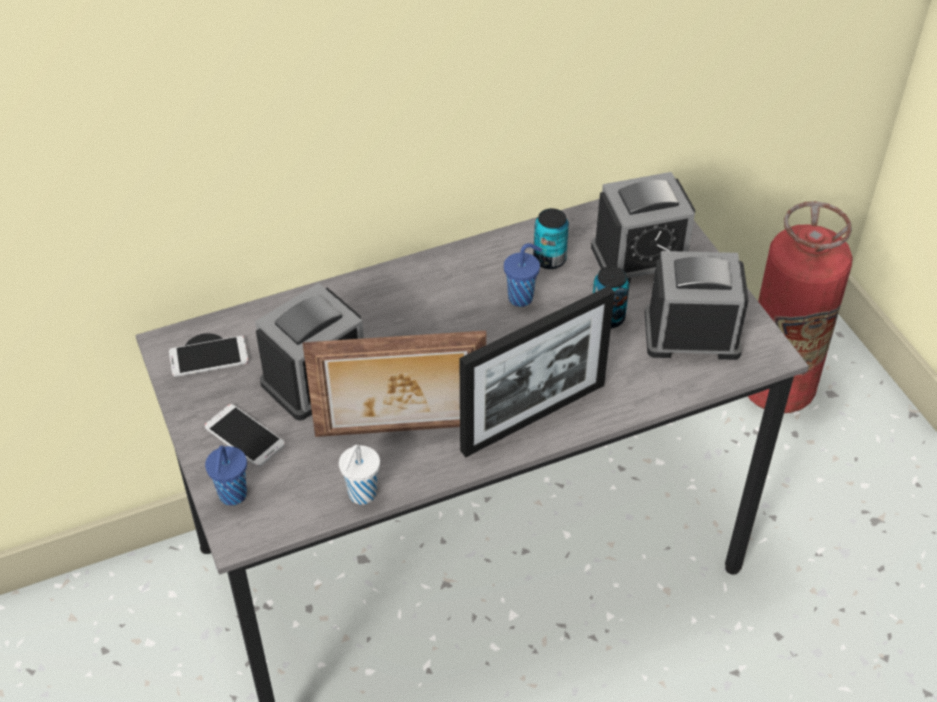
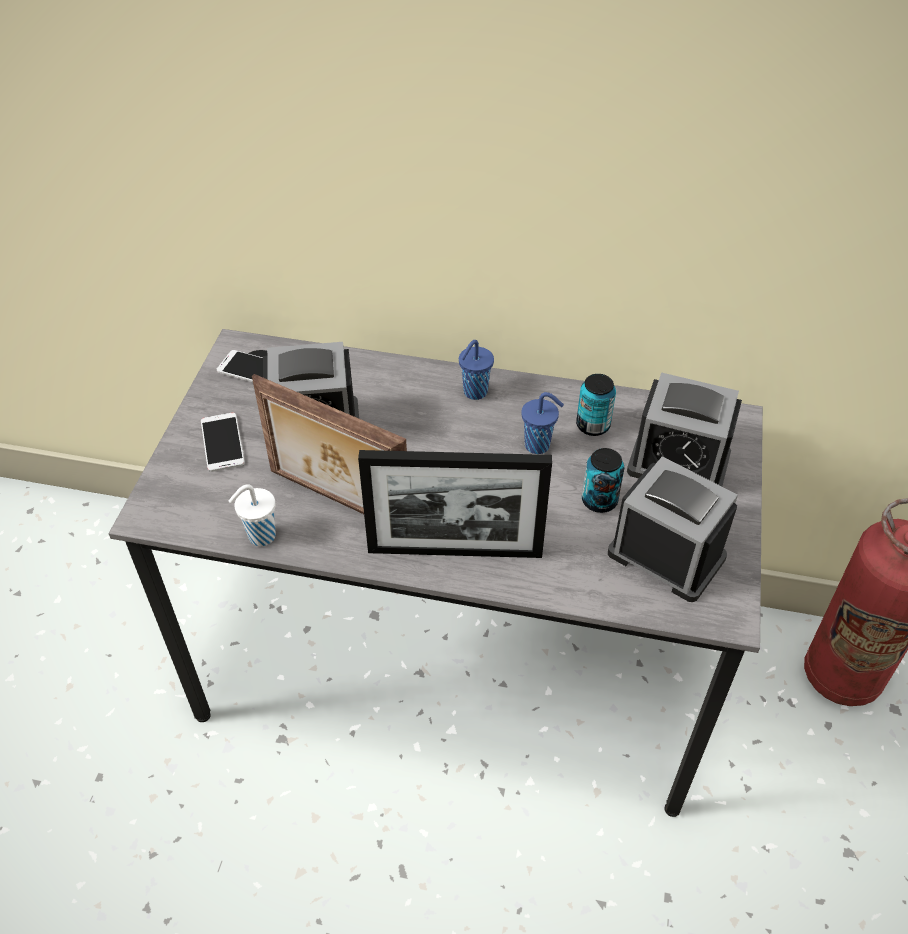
camera: 35 degrees right, 0 degrees up
blue cup [205,445,247,505] -> blue cup moved to [459,340,494,400]

